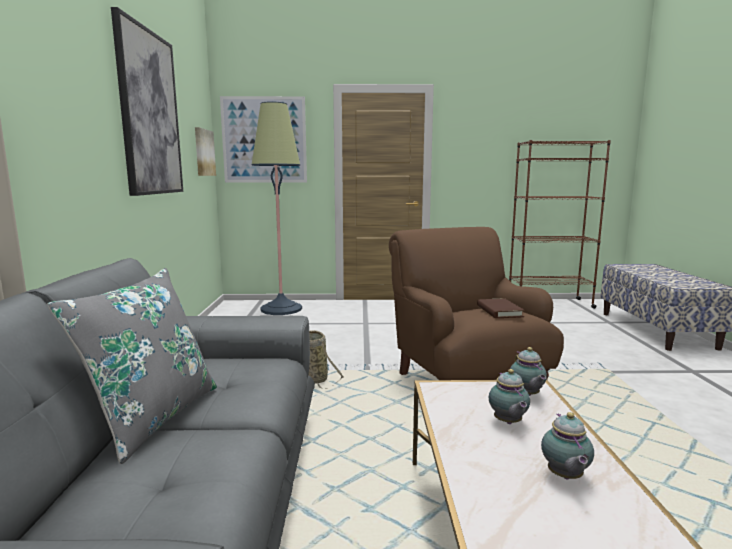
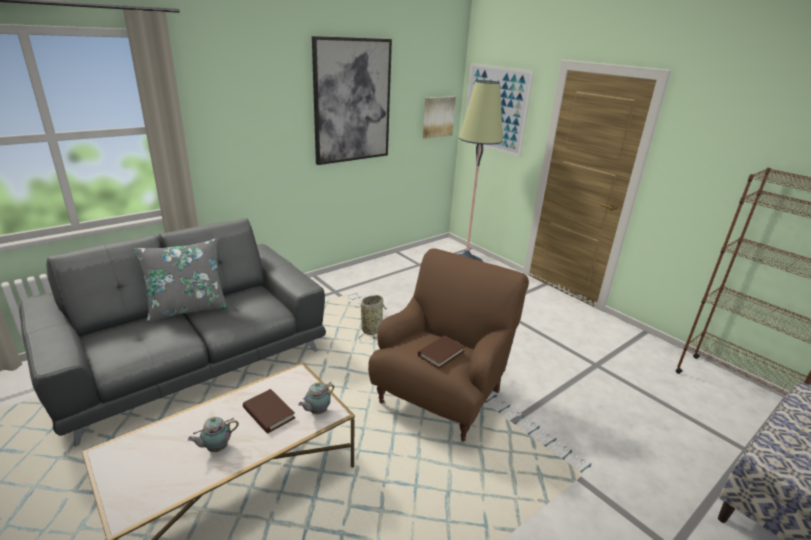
camera: 50 degrees right, 15 degrees up
teapot [489,369,530,424] -> brown book [243,389,295,433]

